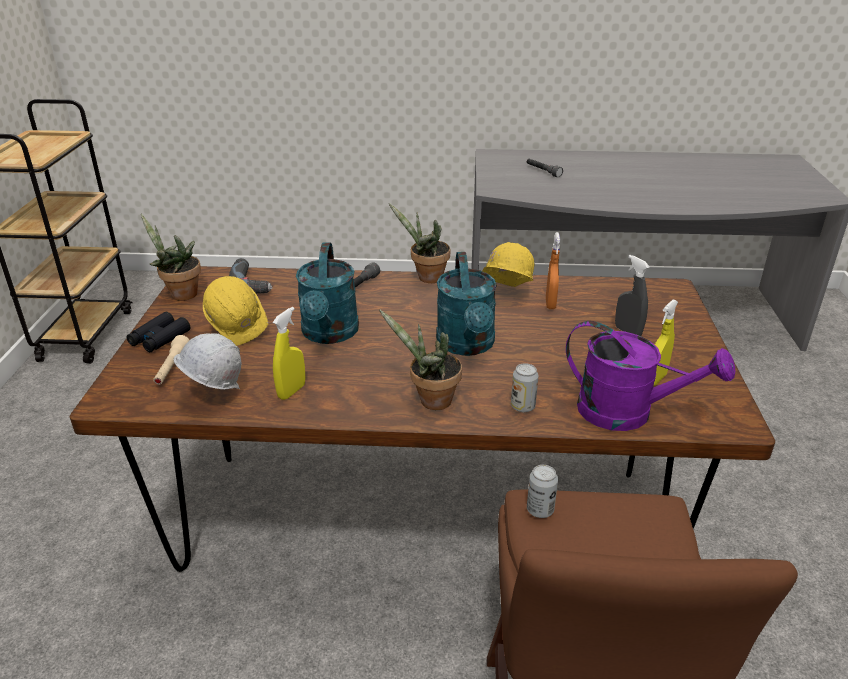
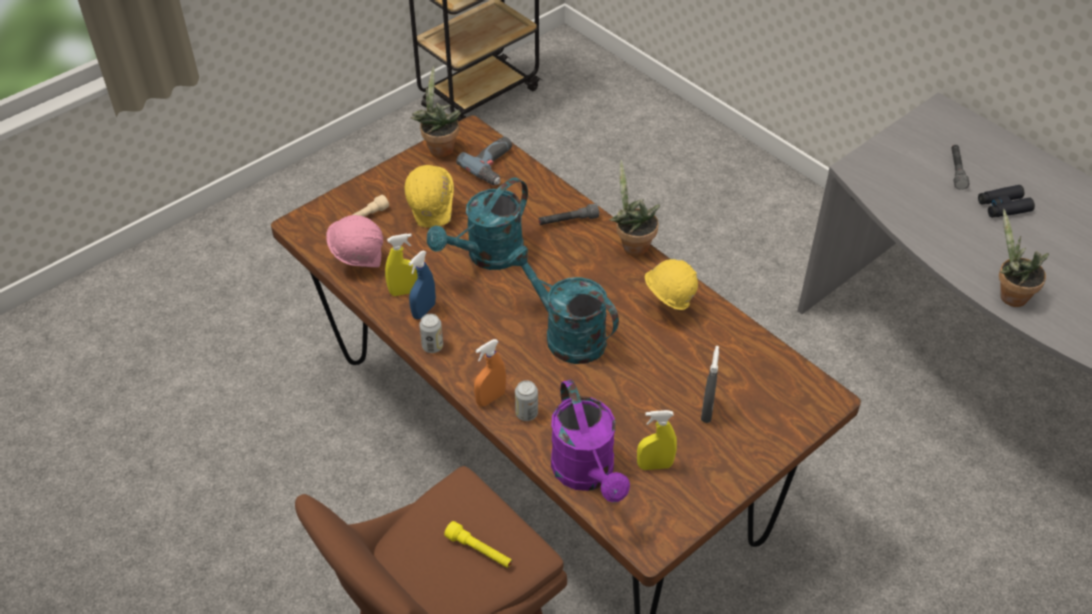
camera: 45 degrees right, 15 degrees up
black binoculars [127,312,190,352] -> black binoculars moved to [978,185,1035,218]
white hard hat [173,333,241,390] -> pink hard hat [326,215,383,267]
potted plant [379,309,462,410] -> potted plant moved to [999,209,1049,307]
turquoise watering can [436,252,497,356] -> turquoise watering can turned 90 degrees clockwise [506,246,619,364]
can [527,465,558,518] -> can moved to [419,314,443,353]
orange spray bottle [546,232,560,309] -> orange spray bottle moved to [474,339,506,407]
none -> blue spray bottle [408,250,436,319]
none -> yellow flashlight [444,521,512,568]

